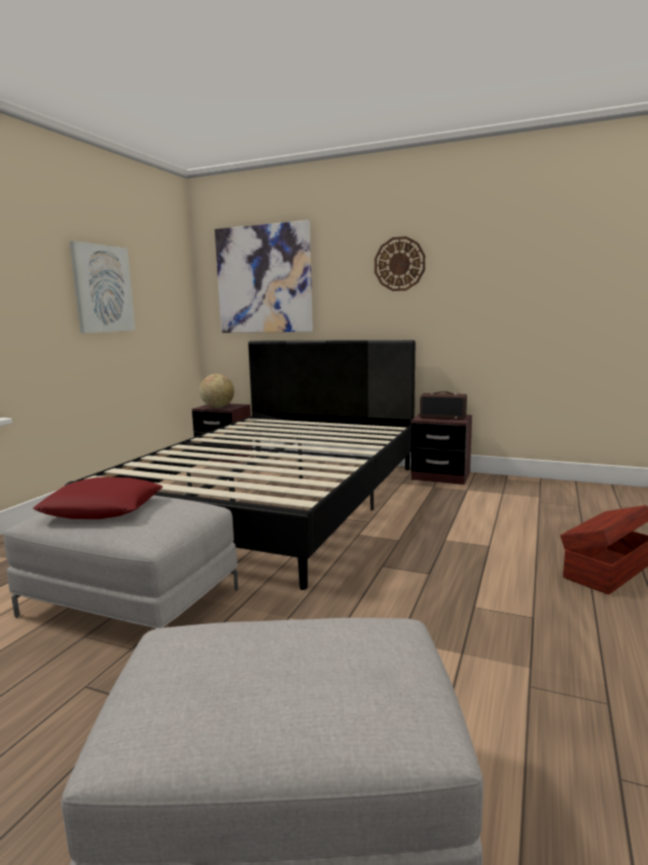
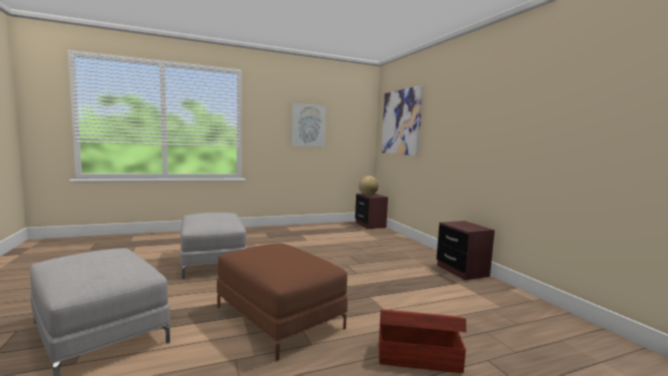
camera: 45 degrees right, 5 degrees down
red pillow [33,477,163,519] -> none
black bed [65,340,415,590] -> none
wall clock [374,236,425,291] -> none
radio [420,391,467,420] -> none
none -> brown ottoman [217,243,347,360]

